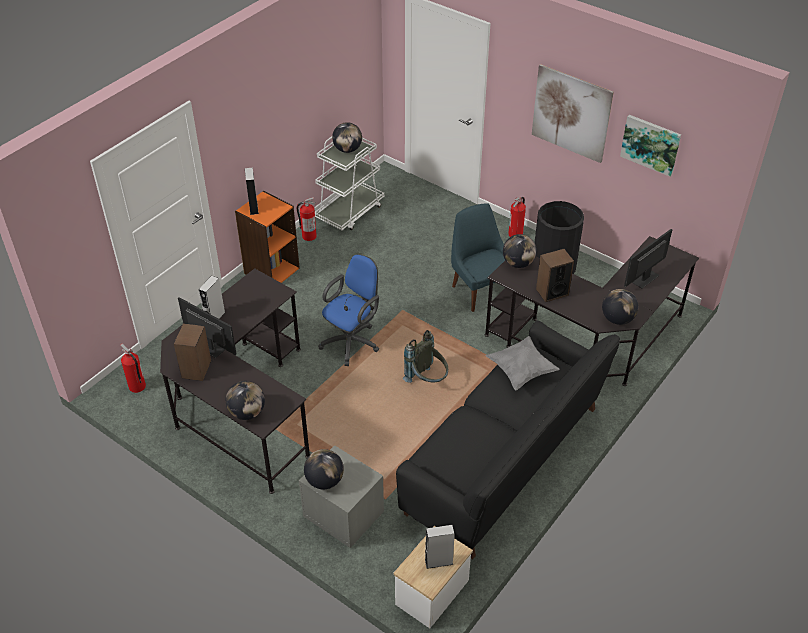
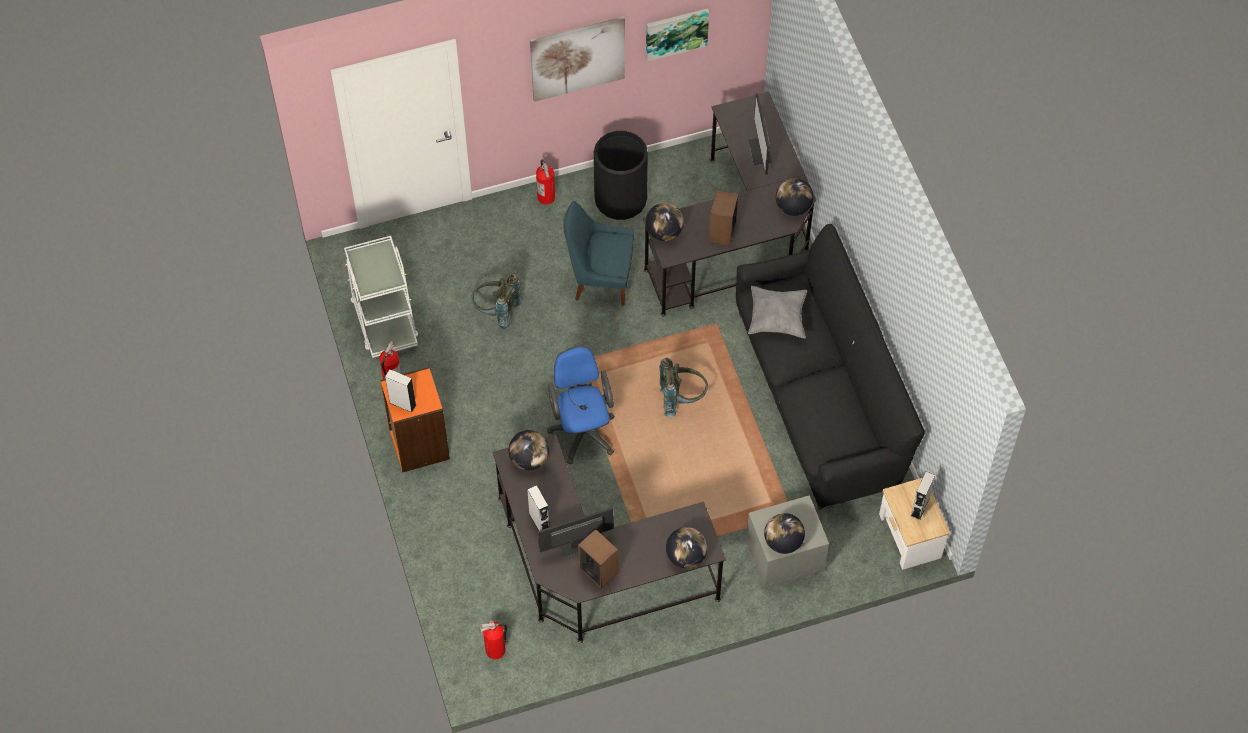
camera: 55 degrees left, 15 degrees up
globe [332,122,362,153] -> globe moved to [508,430,549,471]
none -> grey backpack [472,275,522,330]

